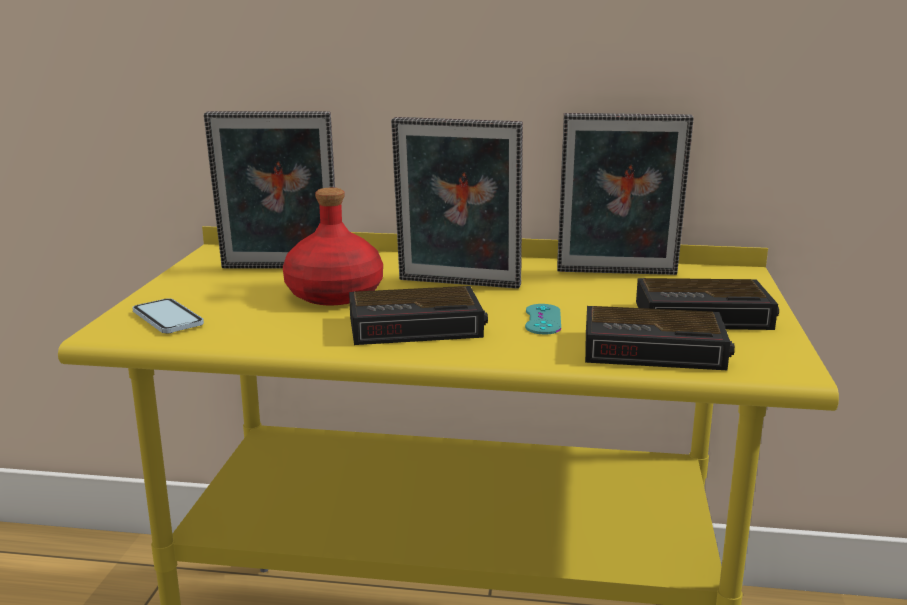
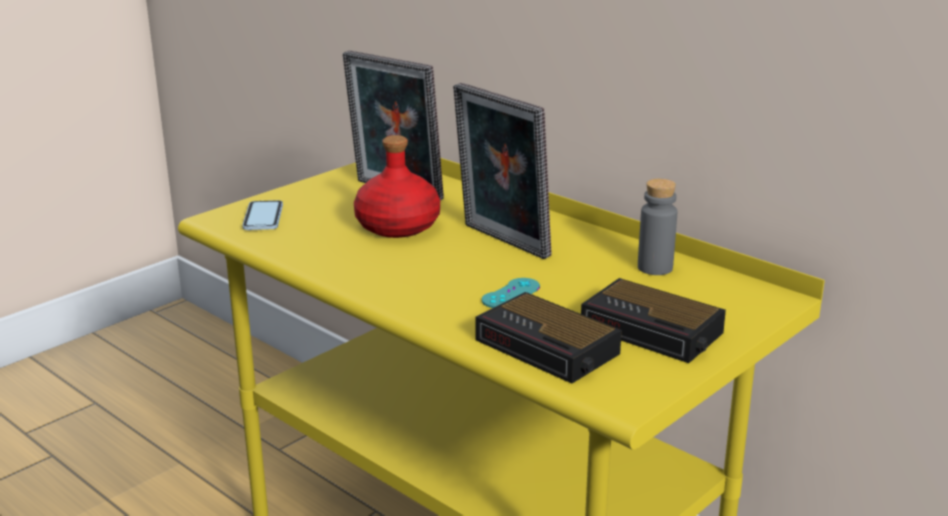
camera: 35 degrees right, 5 degrees up
alarm clock [349,286,488,345] -> none
picture frame [557,113,694,275] -> grey bottle [638,179,677,275]

